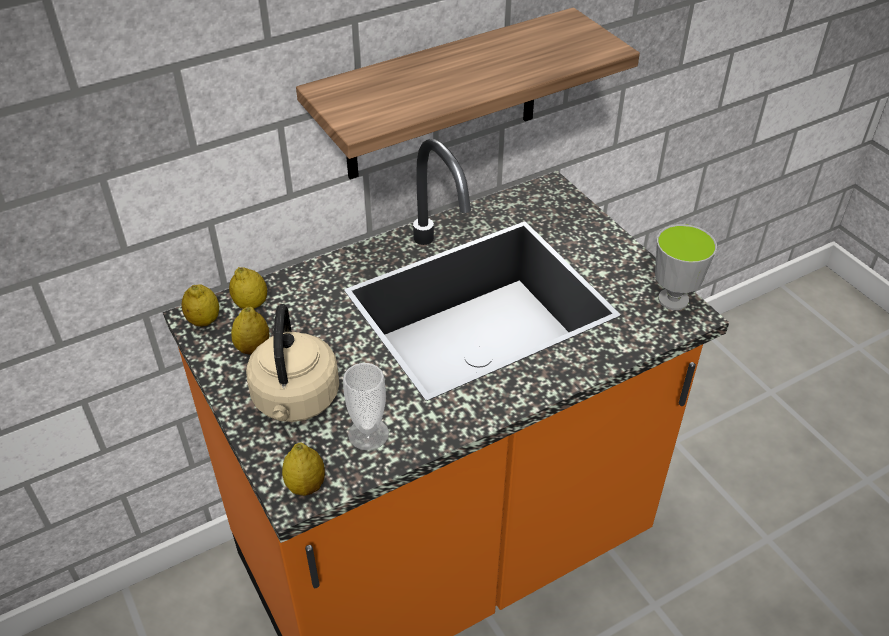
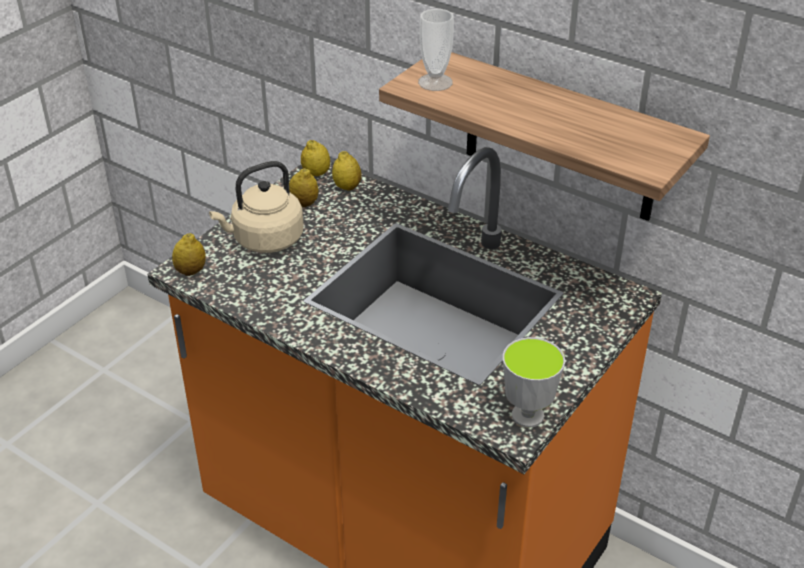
camera: 65 degrees right, 5 degrees down
cup [343,363,389,450] -> cup moved to [418,9,454,91]

